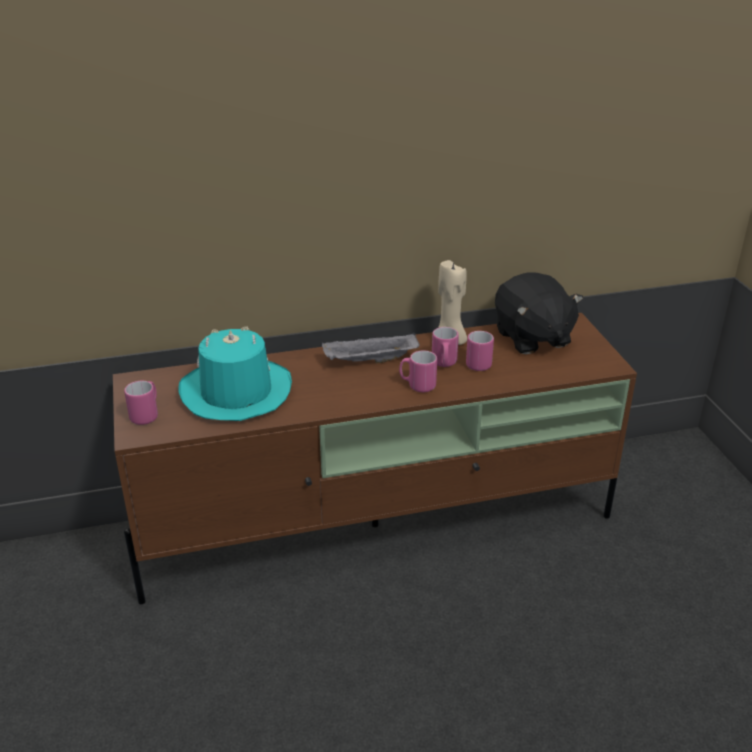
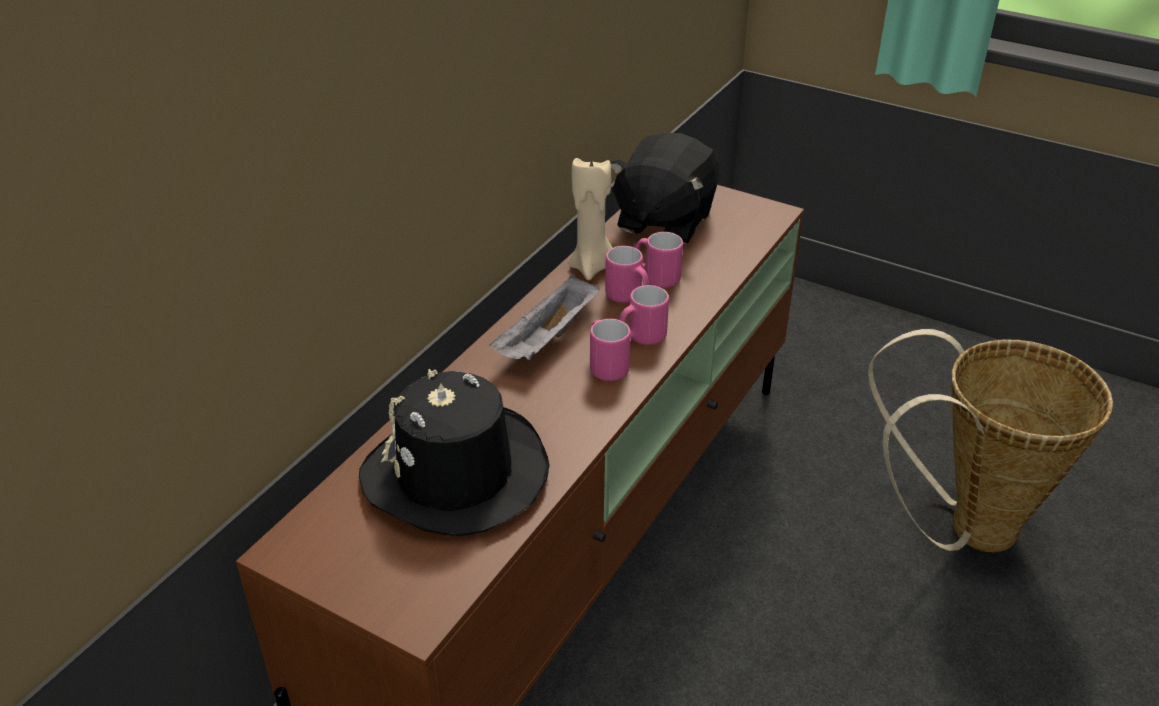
camera: 45 degrees left, 5 degrees up
pink mug [124,381,158,425] -> pink mug moved to [590,319,631,381]
turquoise hat [179,326,292,421] -> black hat [359,369,549,536]
black plush toy [495,273,583,355] -> black plush toy turned 90 degrees clockwise [610,133,719,244]
none -> basket [868,329,1113,552]

